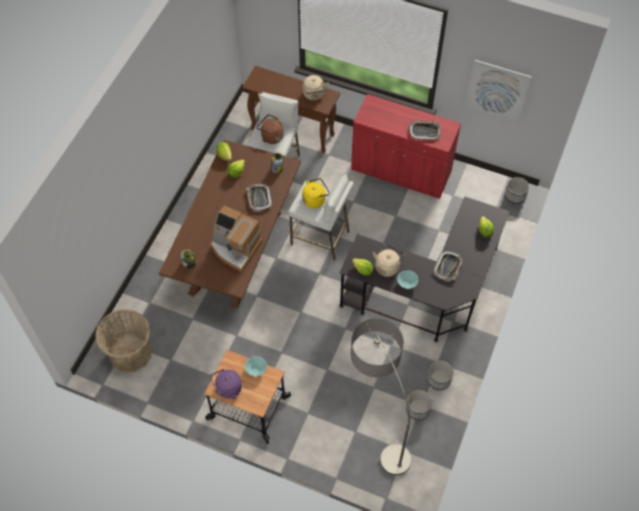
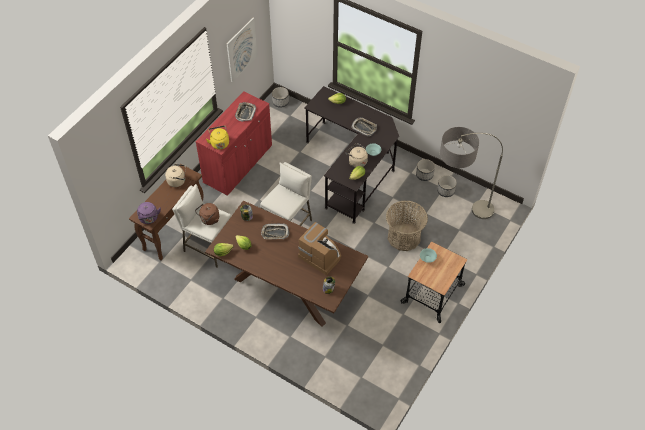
camera: 80 degrees left, 5 degrees down
basket [95,309,152,372] -> basket moved to [386,201,428,251]
coffee machine [210,205,262,272] -> coffee machine turned 90 degrees counterclockwise [298,222,341,275]
purple kettle [210,369,242,399] -> purple kettle moved to [137,202,161,224]
yellow kettle [302,178,330,208] -> yellow kettle moved to [206,126,229,150]

